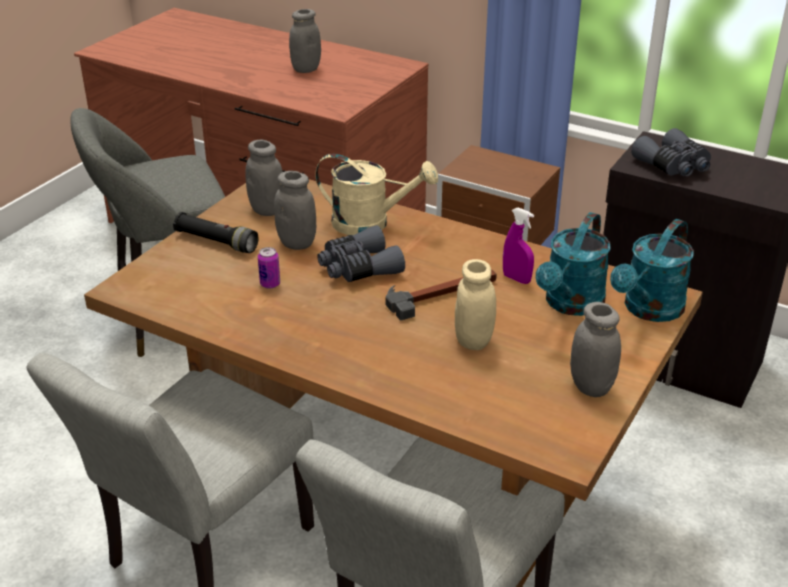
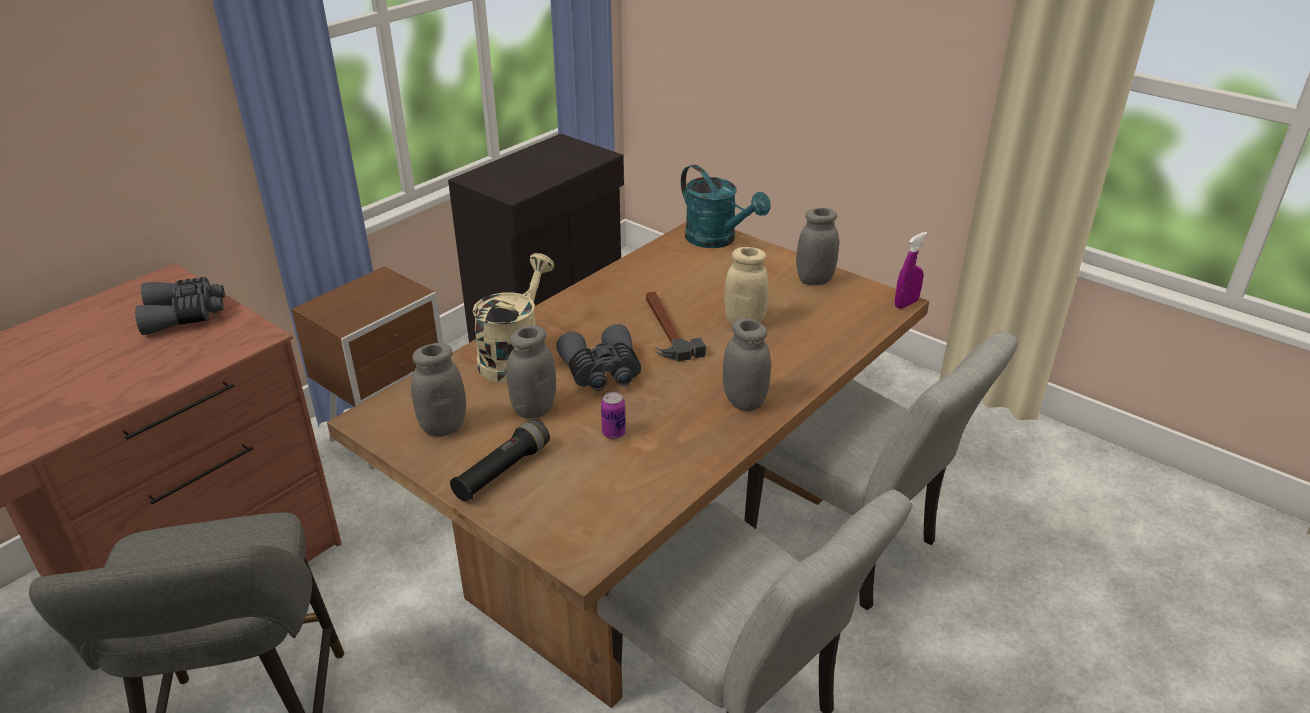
camera: 80 degrees left, 0 degrees up
grey jar [289,9,321,73] -> grey jar moved to [723,318,771,411]
purple spray bottle [503,208,534,284] -> purple spray bottle moved to [895,232,927,309]
turquoise watering can [536,212,611,316] -> none
grey binoculars [631,128,711,176] -> grey binoculars moved to [135,277,225,335]

